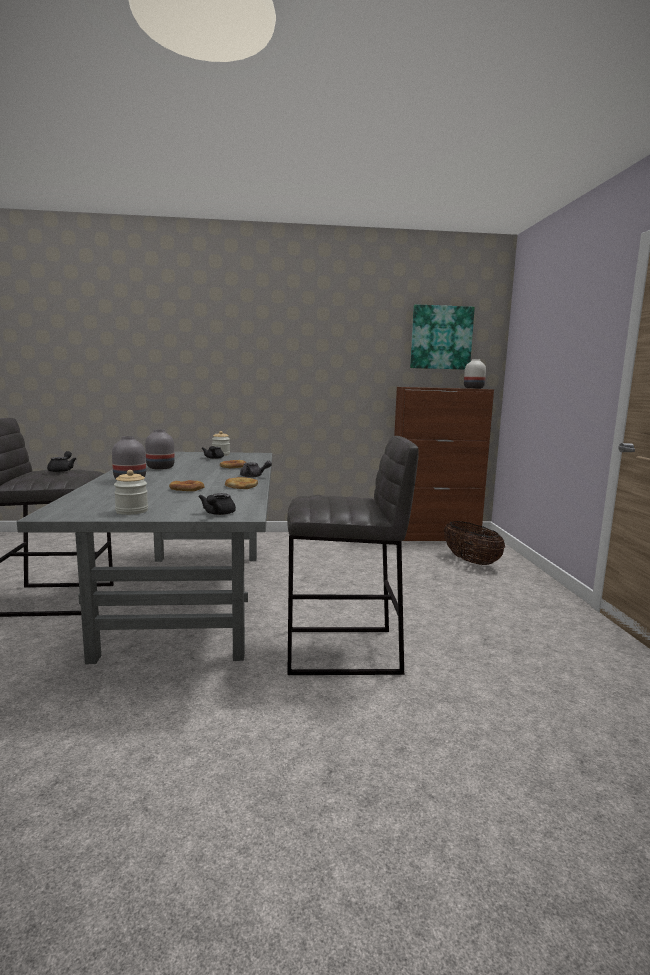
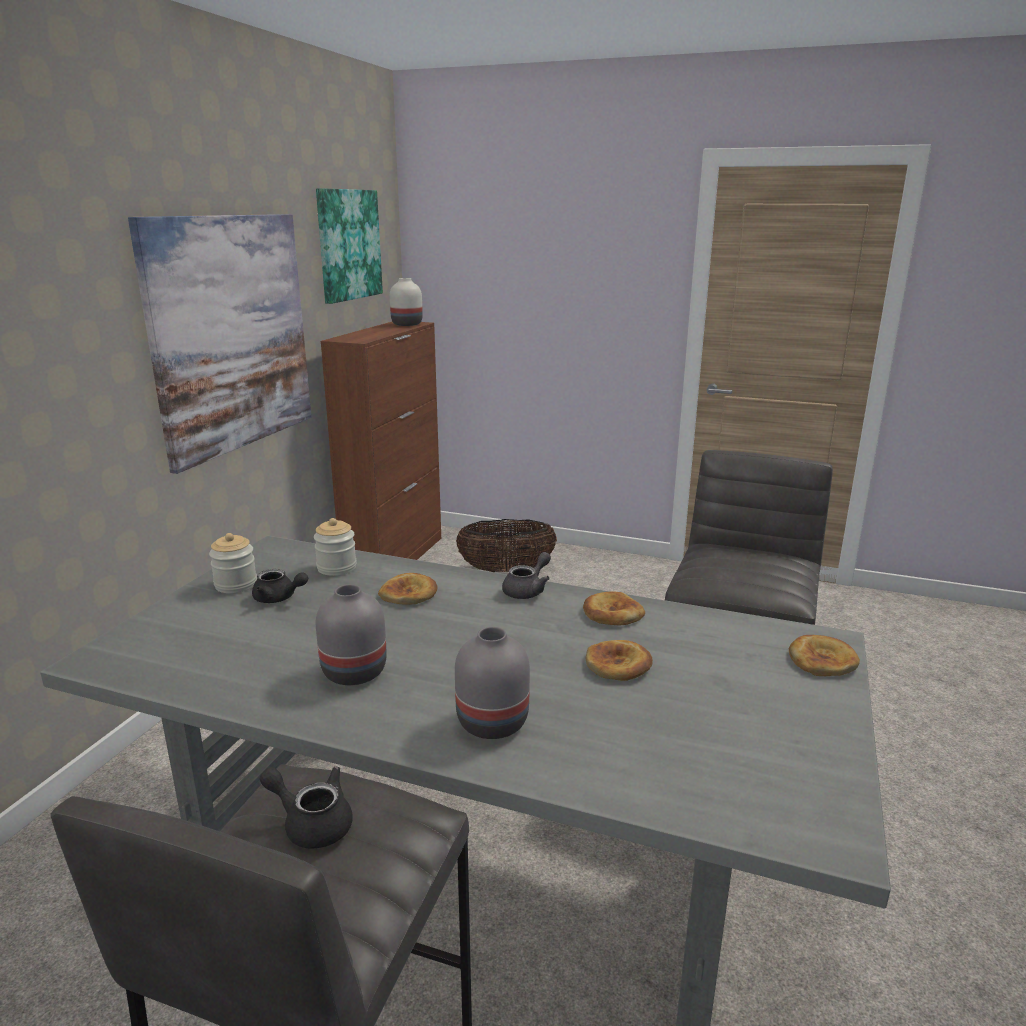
camera: 65 degrees left, 10 degrees up
jar [114,470,148,515] -> jar moved to [314,518,357,576]
black teapot [198,493,236,515] -> bread [789,635,860,676]
none -> picture [128,214,311,474]

